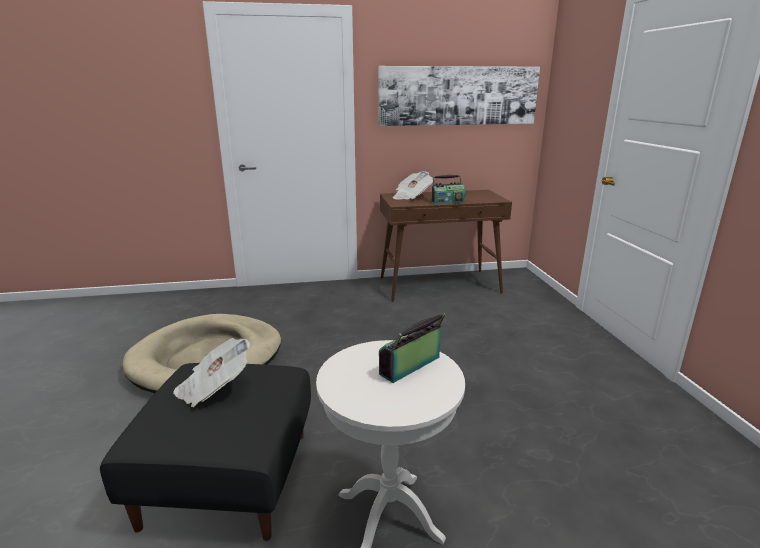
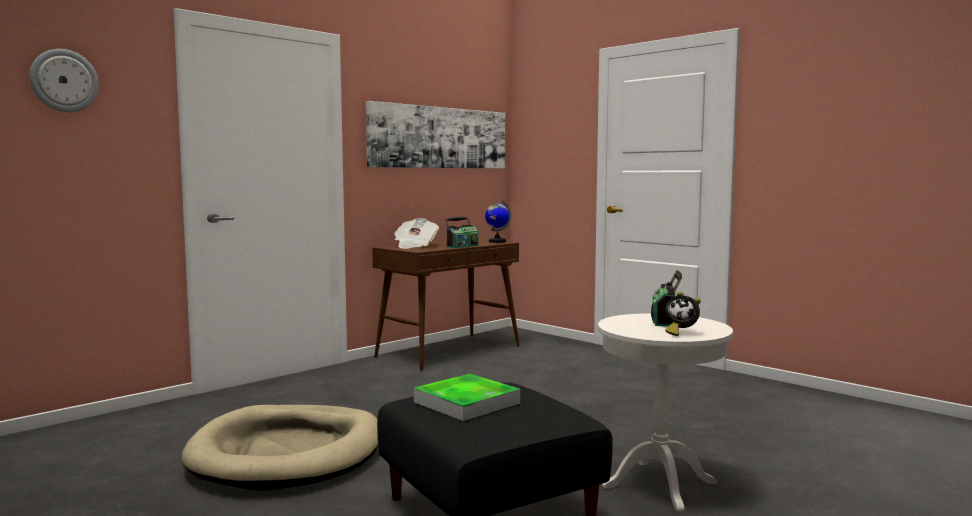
camera: 35 degrees left, 15 degrees down
newspaper [173,338,251,407] -> tray [414,374,520,421]
none -> wall clock [29,49,99,112]
none -> globe [485,200,511,243]
none -> alarm clock [665,292,701,336]

